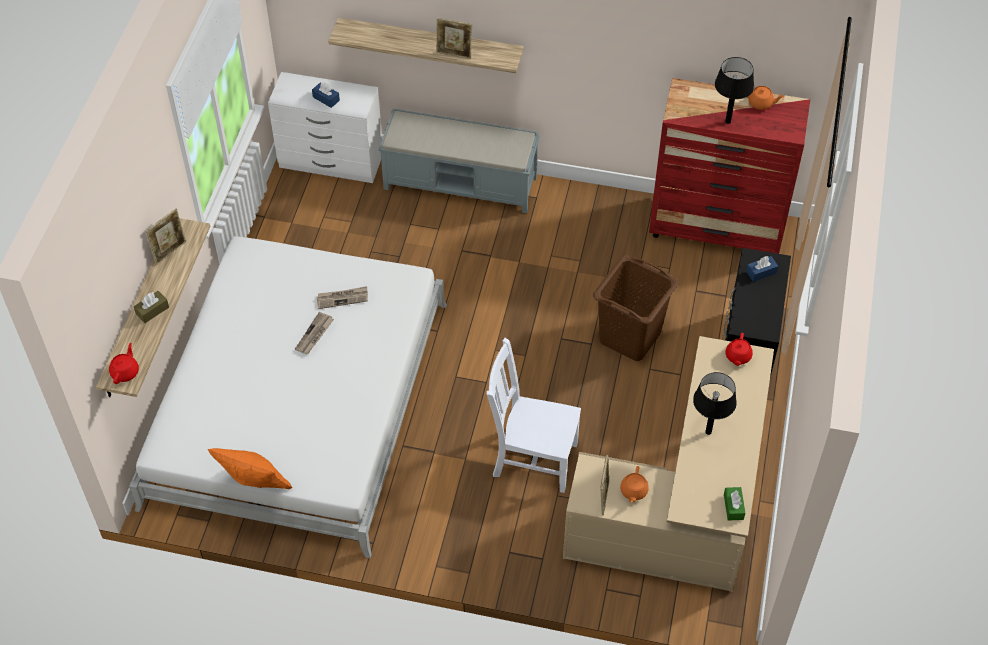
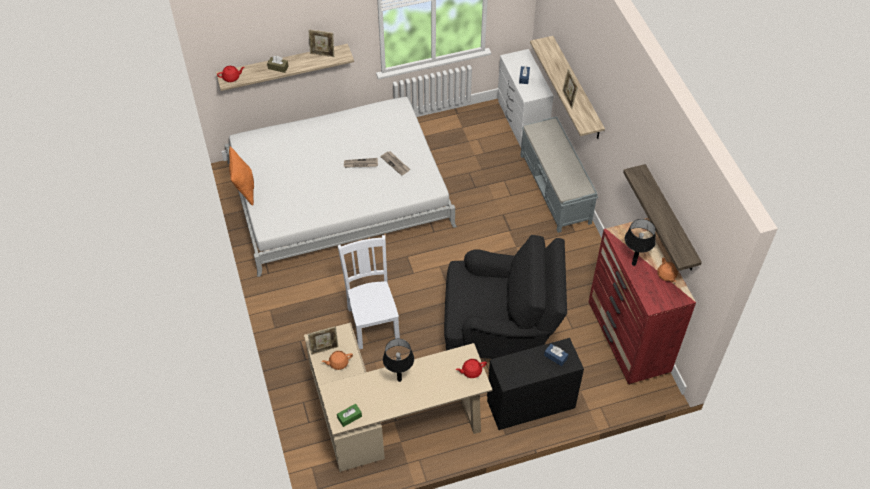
camera: 60 degrees right, 0 degrees up
brown laundry basket [593,255,679,361] -> black armchair [444,235,567,359]
none -> shelf [623,164,702,271]

